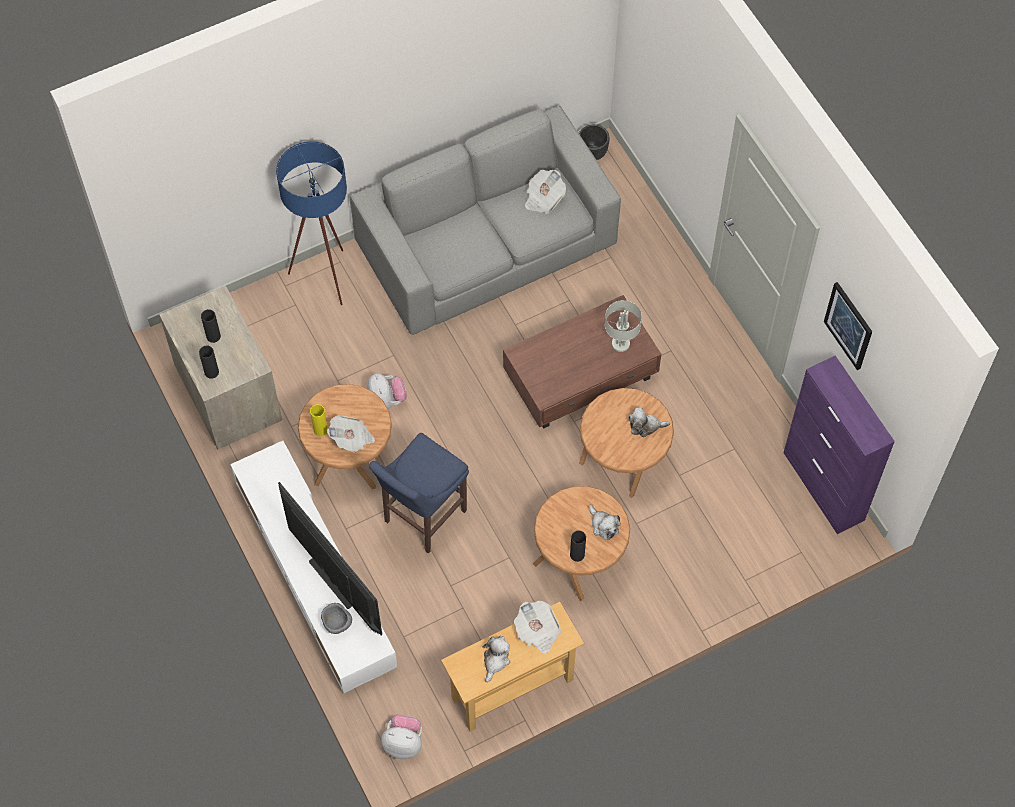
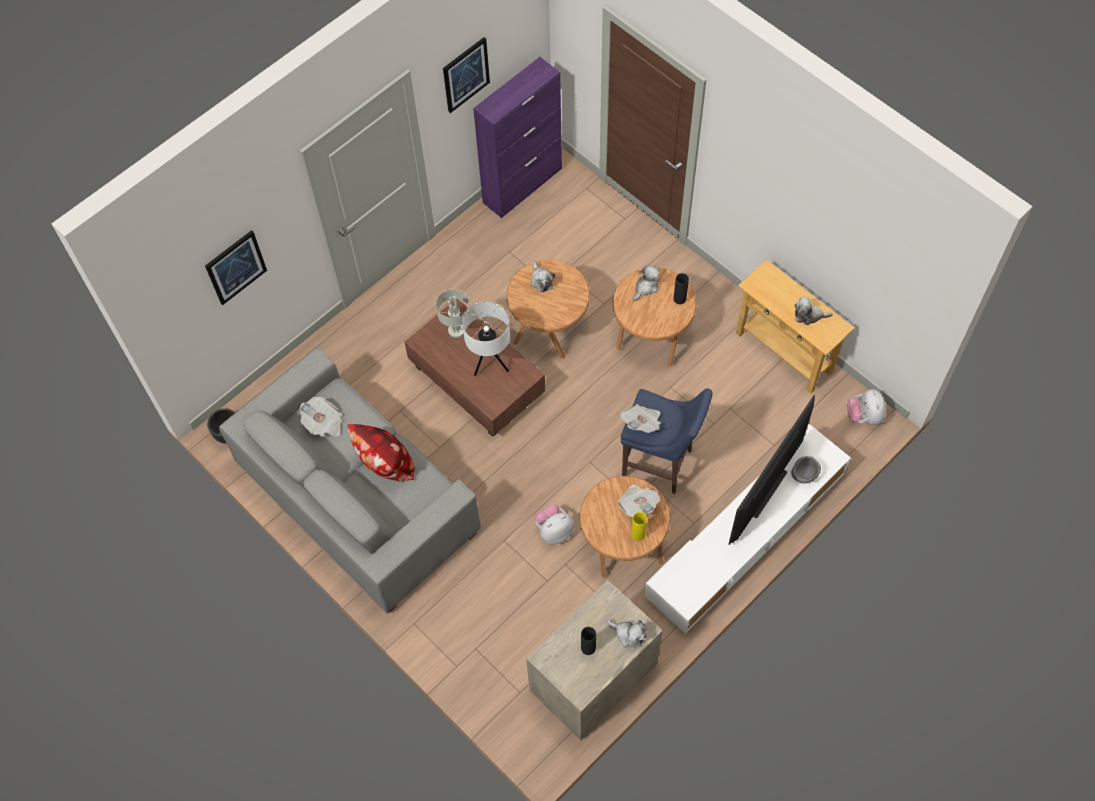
camera: 105 degrees left, 0 degrees up
black vase [199,346,219,379] -> plush toy [607,620,647,648]
blue floor lamp [276,141,347,305] -> none
newspaper [514,601,561,654] -> newspaper moved to [620,404,661,433]
none -> picture [205,230,267,305]
none -> pillow [347,424,415,482]
none -> white table lamp [462,302,510,376]

